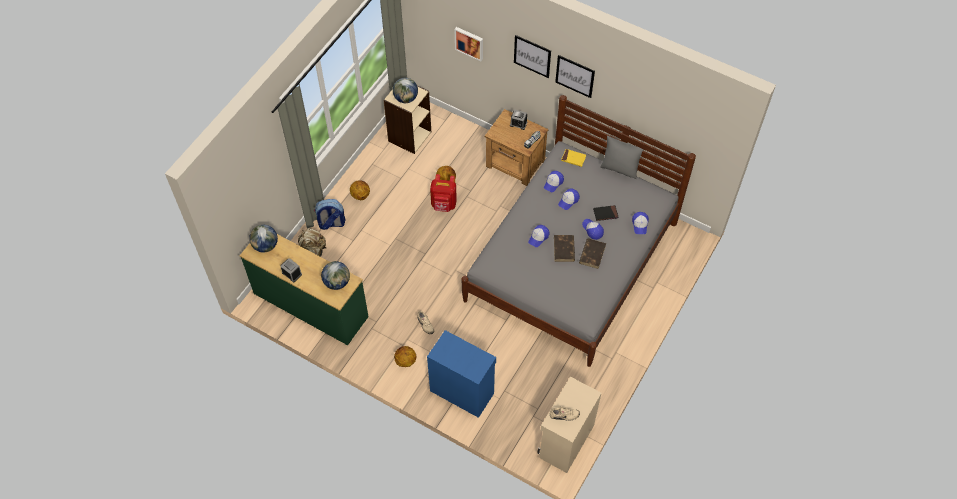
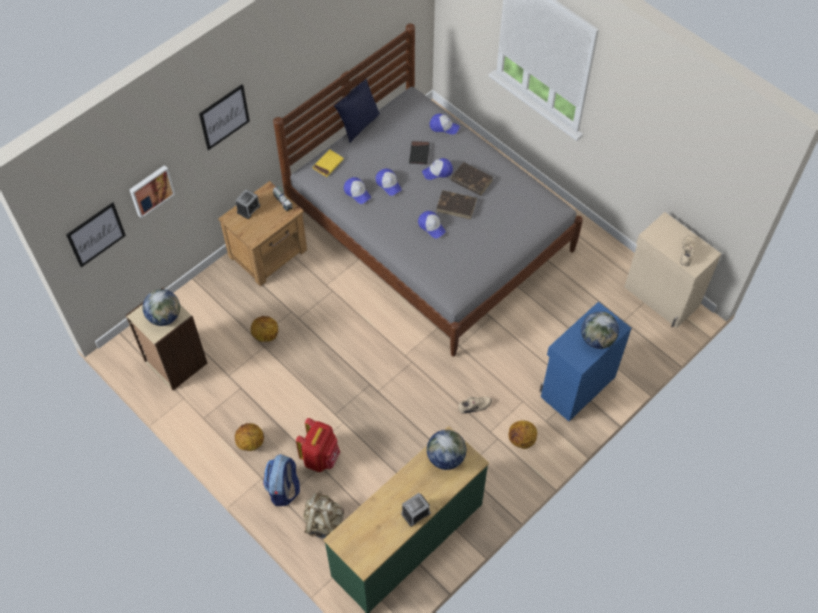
camera: 75 degrees left, 0 degrees up
globe [249,225,278,252] -> globe moved to [581,311,619,349]
red backpack [430,174,457,212] -> red backpack moved to [296,418,340,472]
picture [555,55,595,98] -> picture moved to [66,202,126,267]
grey pillow [600,136,644,179] -> blue pillow [334,79,380,143]

